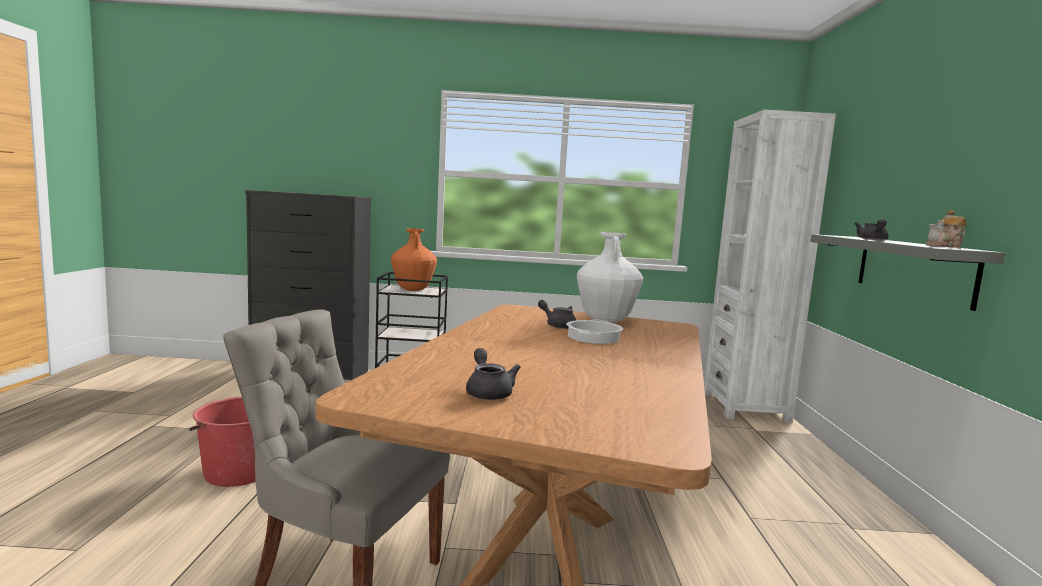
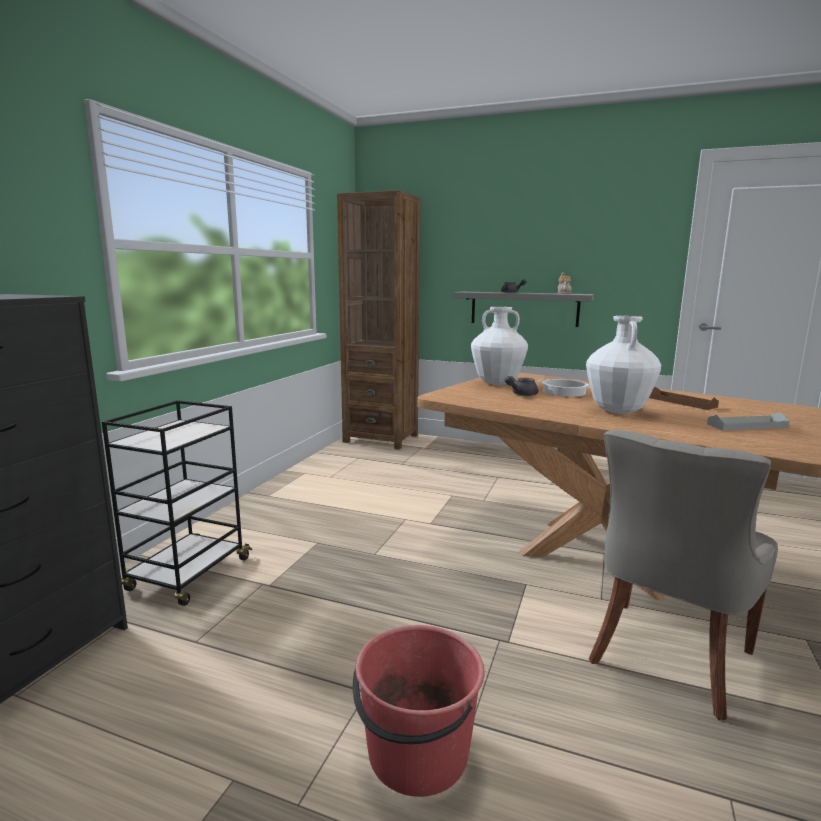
camera: 70 degrees left, 5 degrees up
orange vase [391,228,437,291] -> none
grey teapot [466,348,521,400] -> grey tray [707,412,790,430]
white bookcase [704,110,836,423] -> brown bookcase [337,190,421,450]
none -> white vase [586,316,661,414]
none -> brown tray [649,387,719,410]

